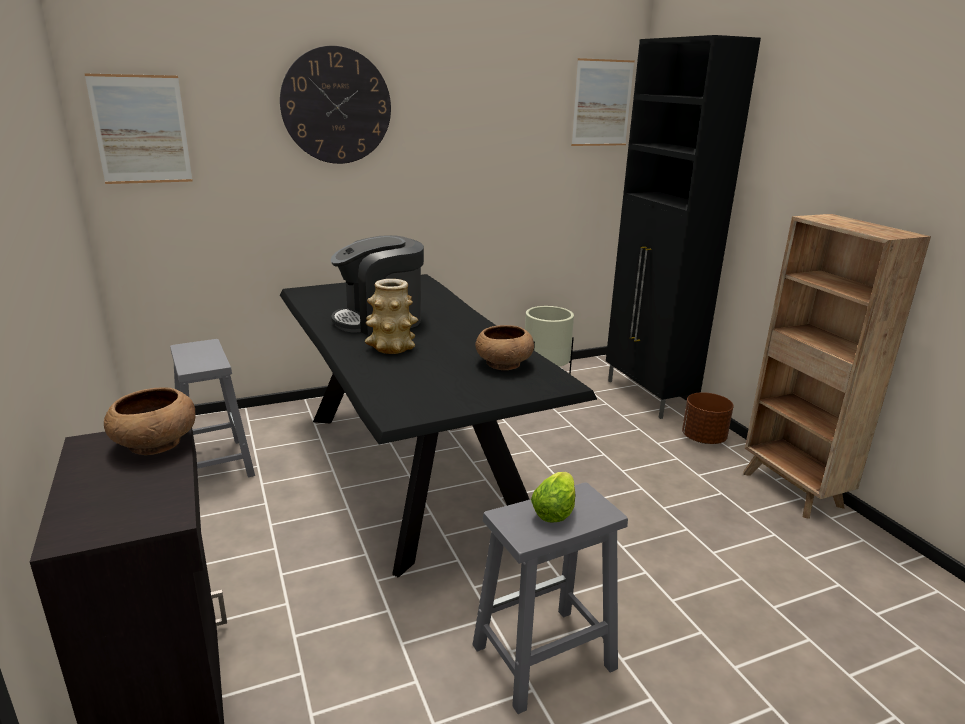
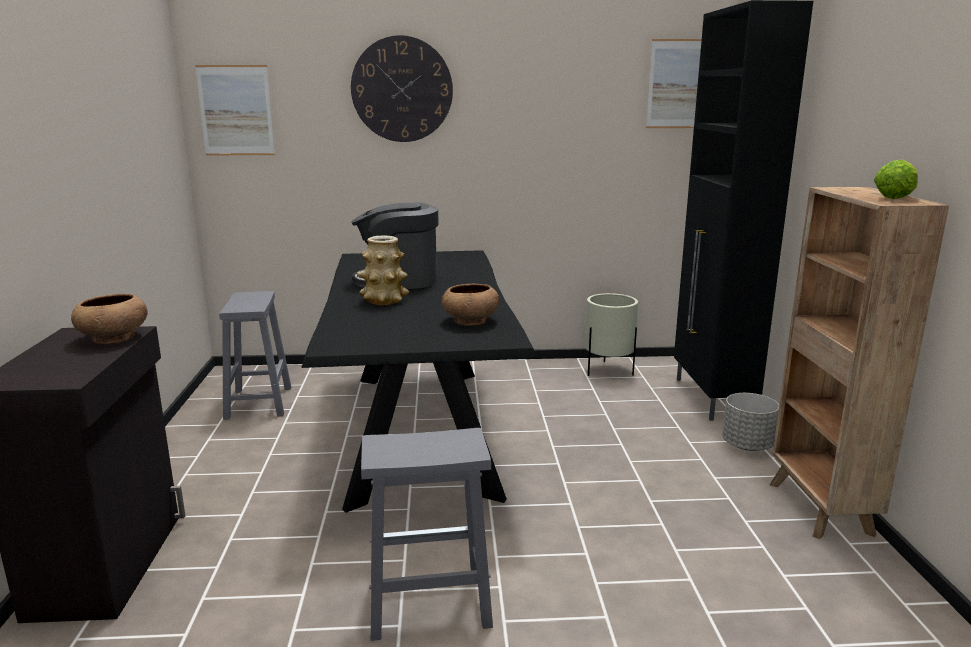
camera: 20 degrees right, 5 degrees down
lettuce [531,472,575,523] -> lettuce moved to [874,160,918,199]
brown planter [682,392,733,444] -> grey planter [722,393,779,451]

